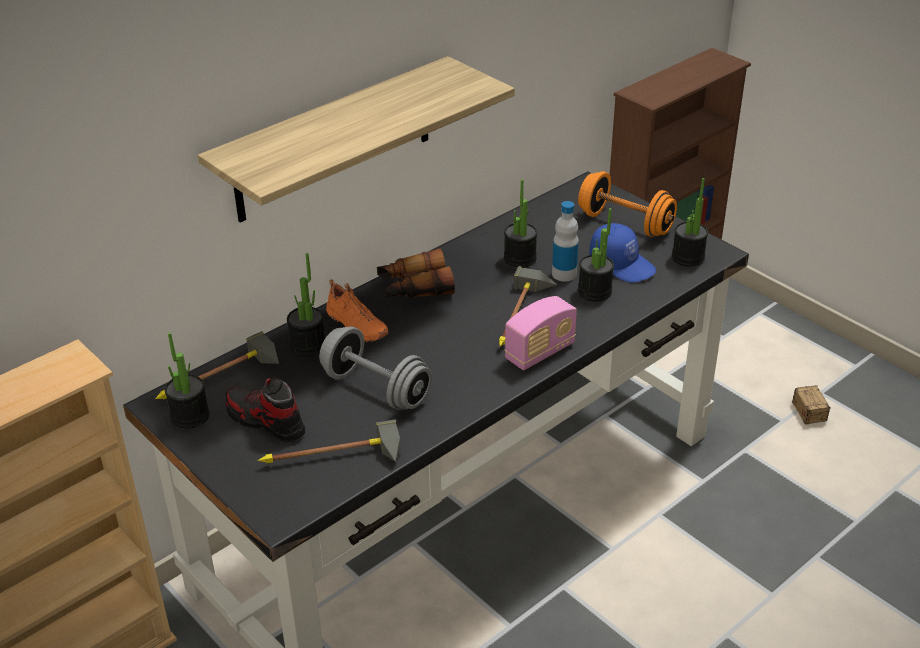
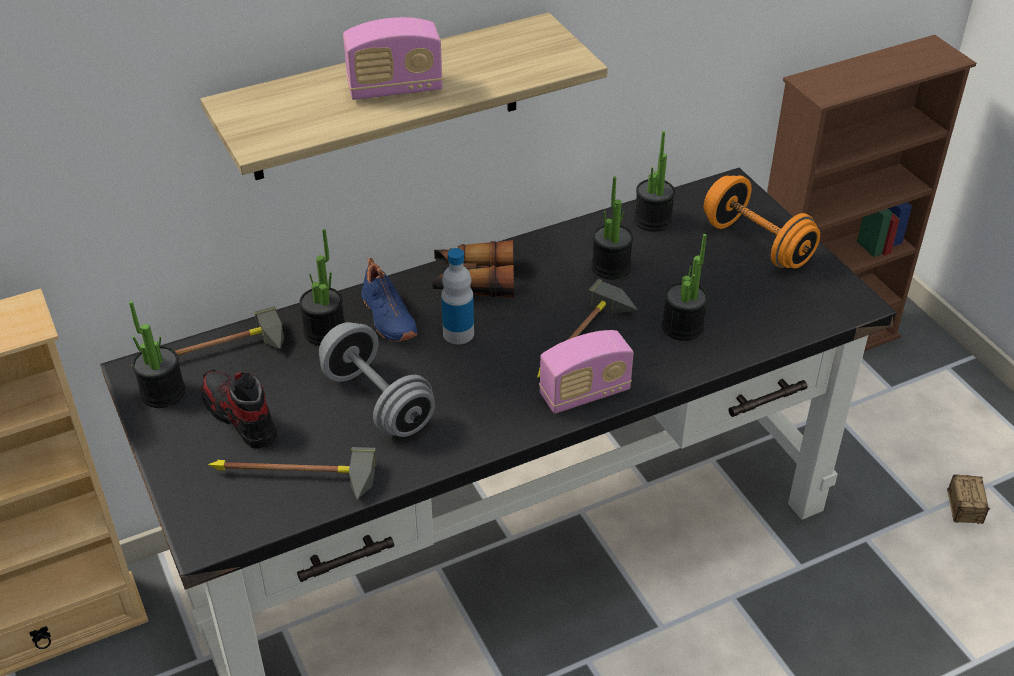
camera: 15 degrees right, 5 degrees up
orange shoe [326,279,389,342] -> blue shoe [361,258,417,342]
bottle [552,201,579,281] -> bottle moved to [441,248,474,344]
blue cap [589,223,656,283] -> none
potted plant [672,178,708,267] -> potted plant moved to [634,131,675,232]
none -> radio [343,17,443,100]

